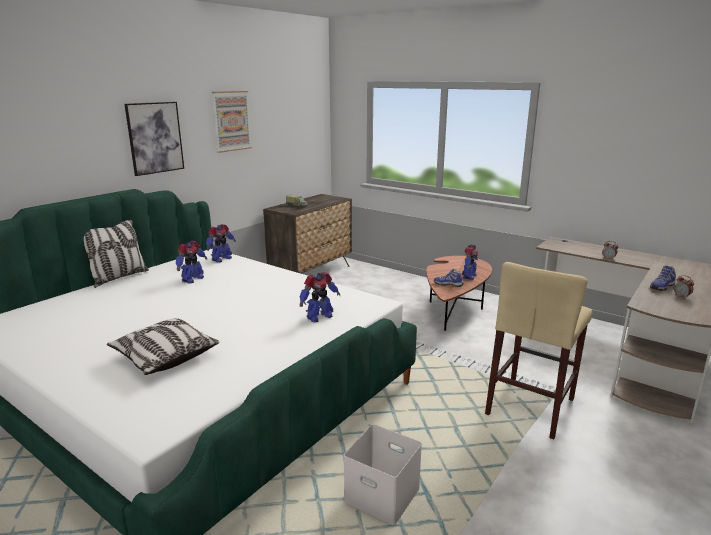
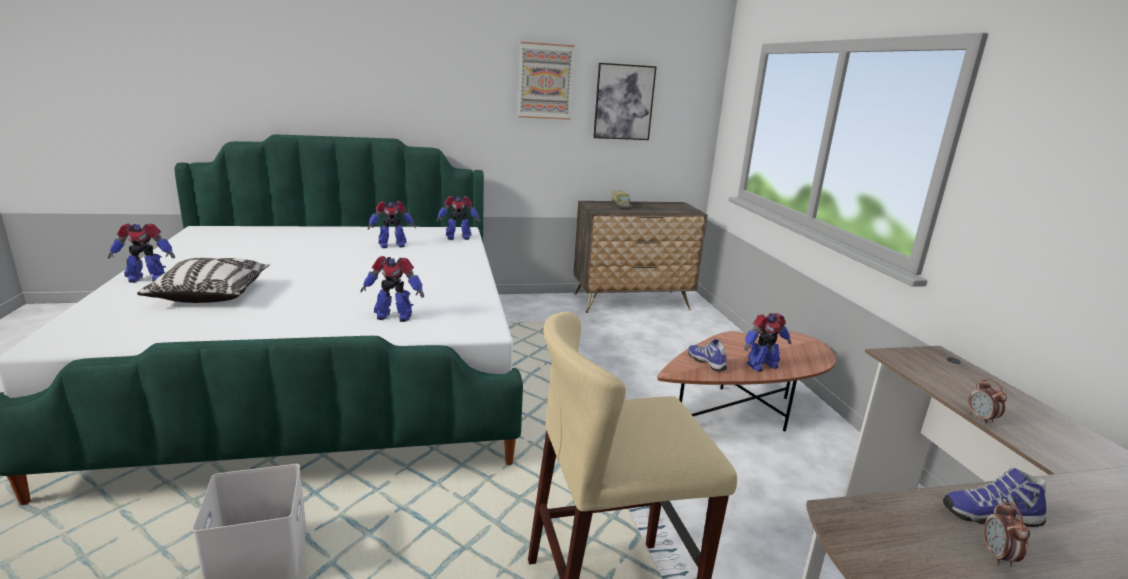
camera: 40 degrees right, 0 degrees up
pillow [84,220,149,288] -> none
picture [125,102,184,176] -> picture moved to [593,63,657,140]
none -> toy robot [108,223,175,283]

